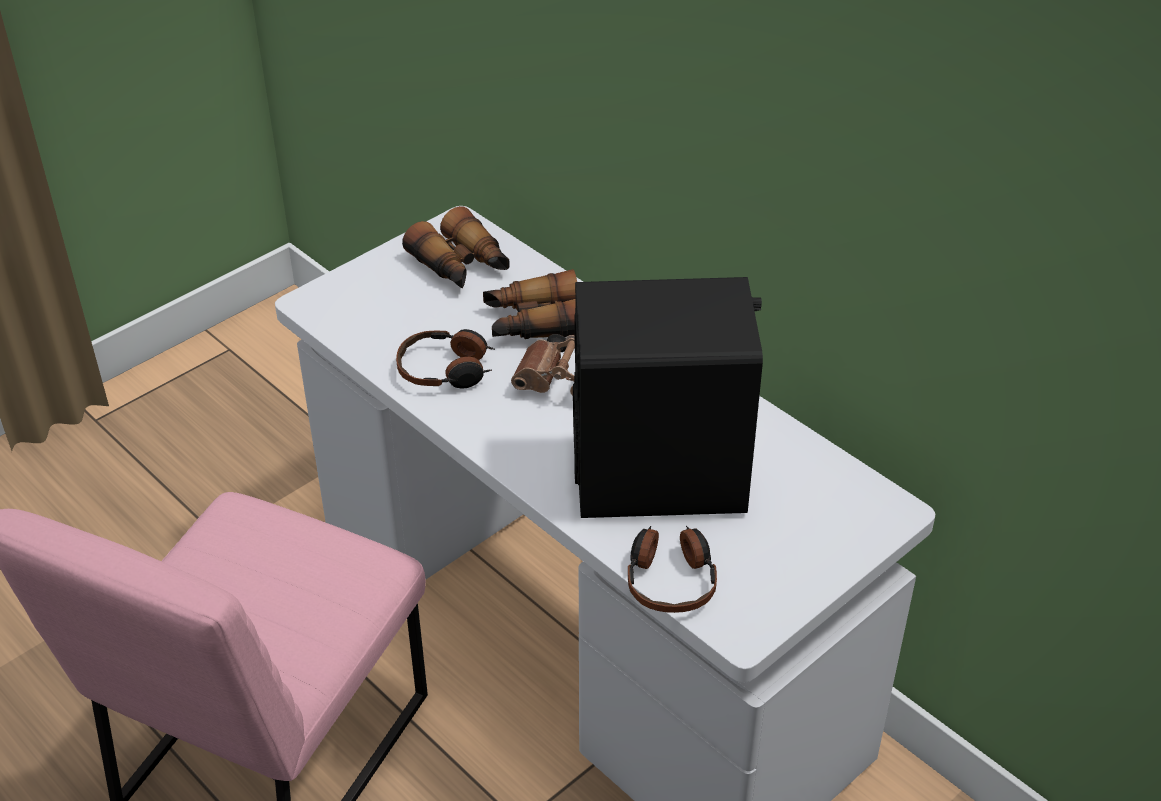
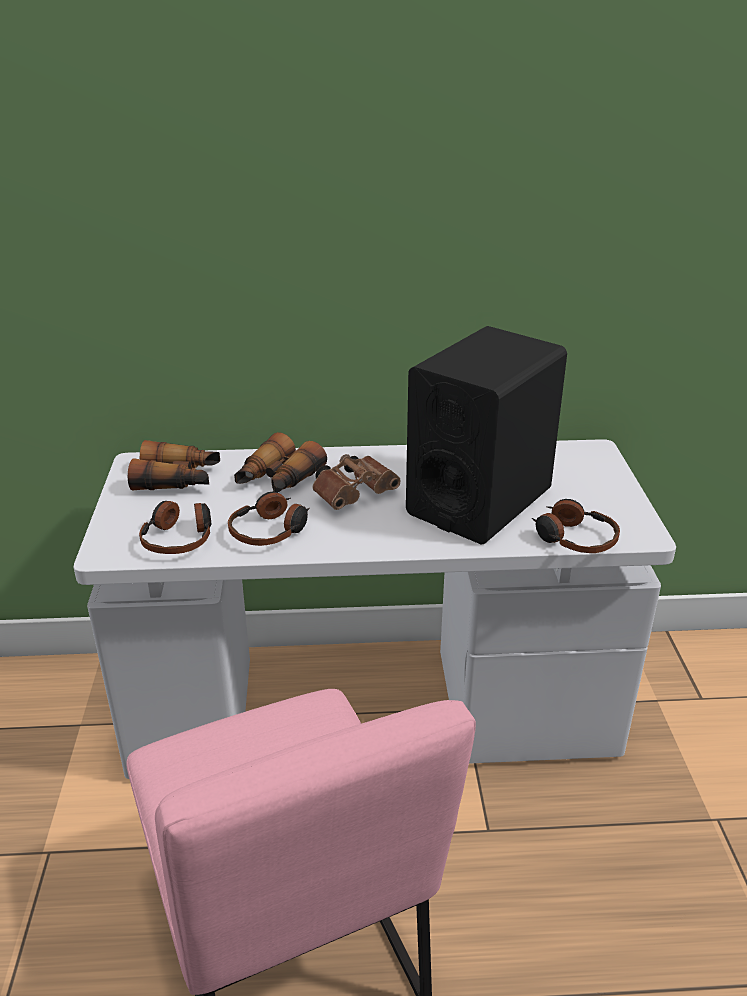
camera: 50 degrees left, 10 degrees down
none -> headphones [139,501,211,554]

